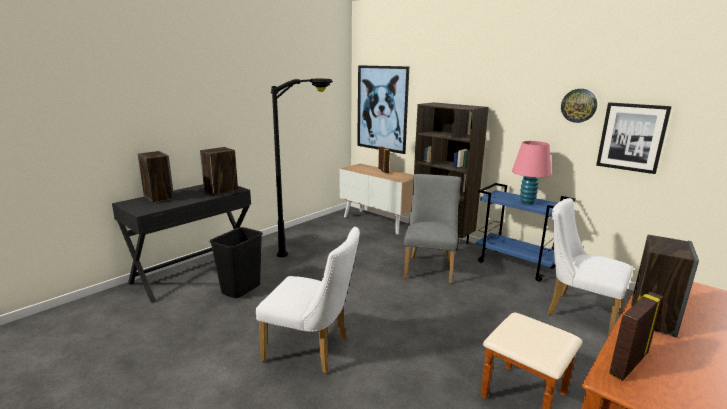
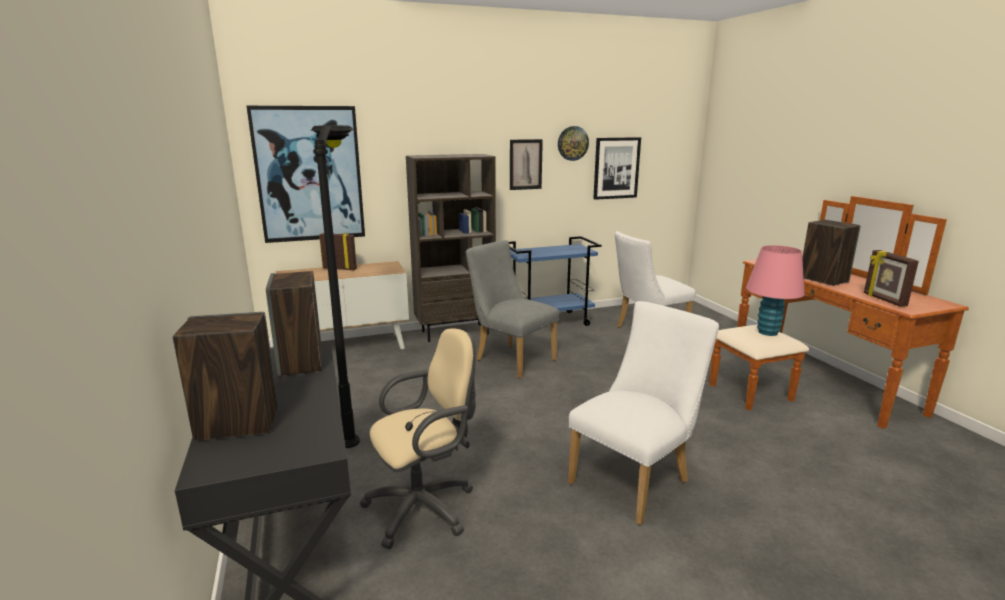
camera: 60 degrees left, 0 degrees up
black trash can [210,227,263,298] -> beige office chair [359,329,476,549]
pink table lamp [512,141,552,205] -> pink table lamp moved to [746,245,805,336]
none -> picture [510,139,543,190]

